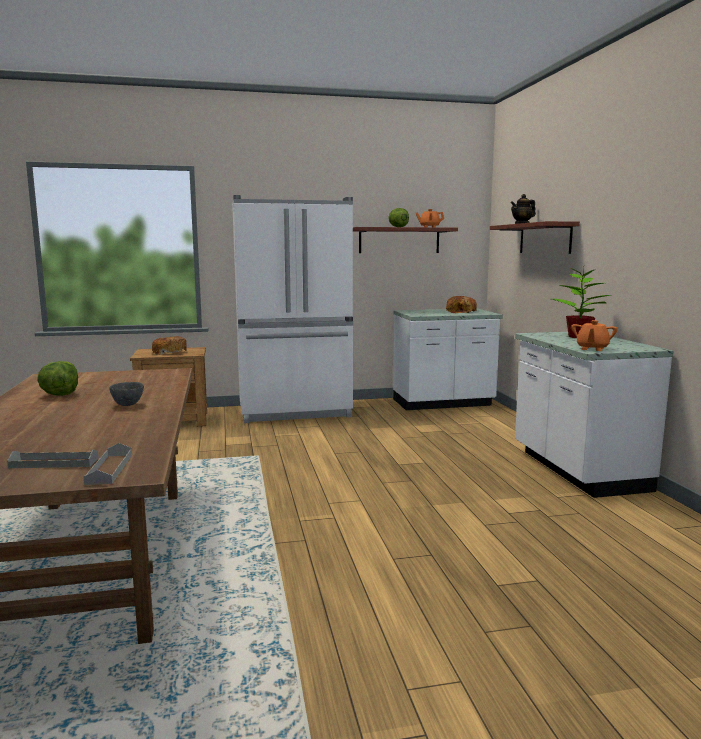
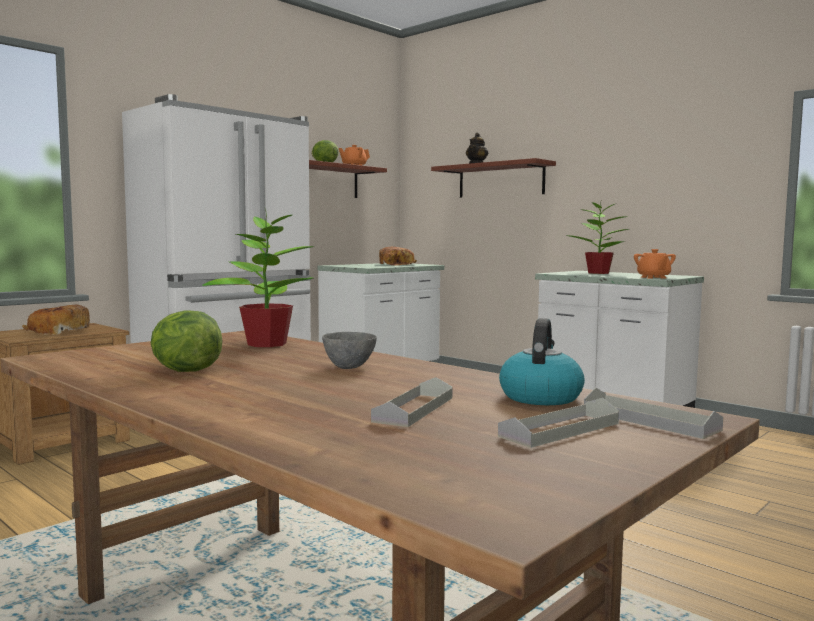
camera: 35 degrees left, 5 degrees down
none -> potted plant [202,209,314,347]
none -> grey tray [371,377,453,427]
none -> kettle [499,318,585,405]

